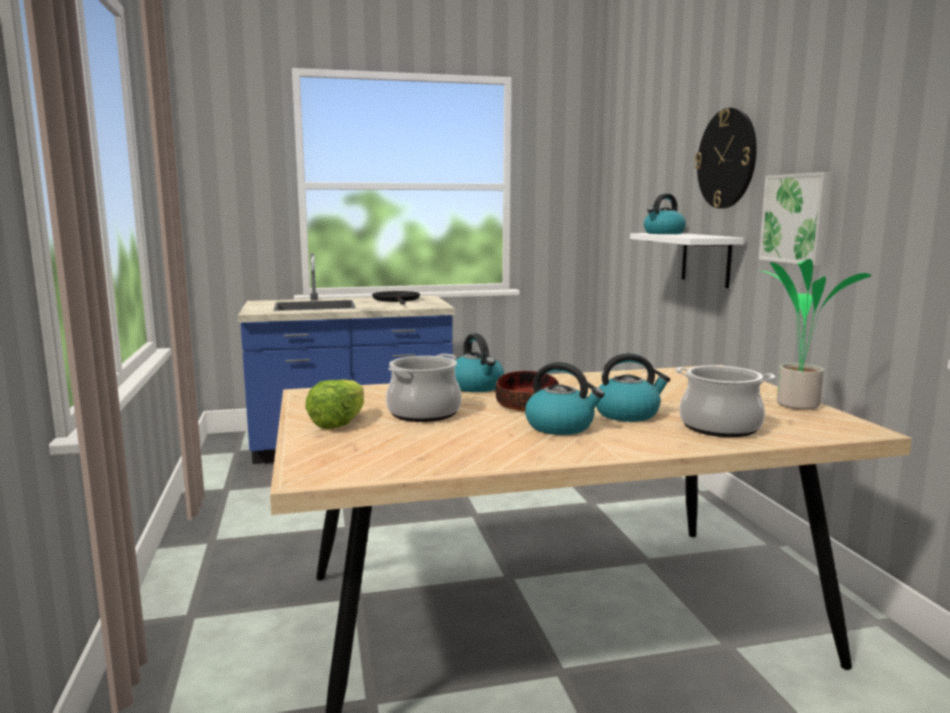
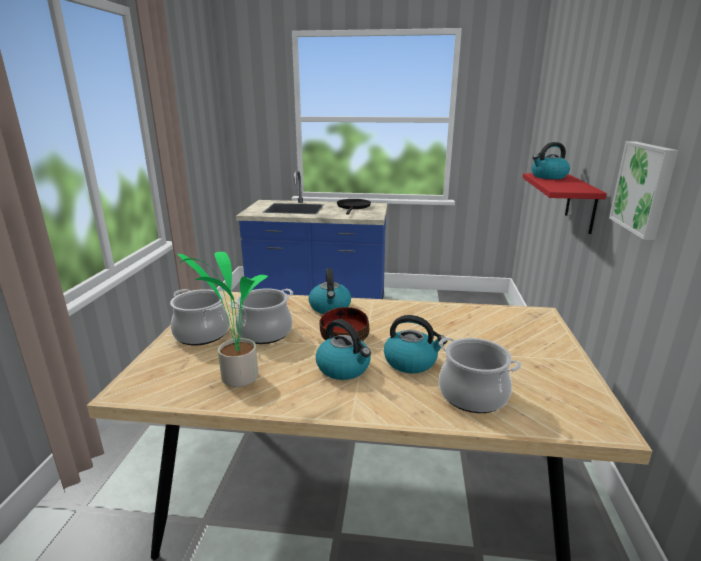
camera: 20 degrees right, 10 degrees up
lettuce [305,379,364,429] -> cooking pot [170,289,230,345]
white shelf [630,233,744,288] -> red shelf [523,173,607,234]
wall clock [695,108,757,209] -> none
potted plant [757,259,872,410] -> potted plant moved to [177,252,268,387]

